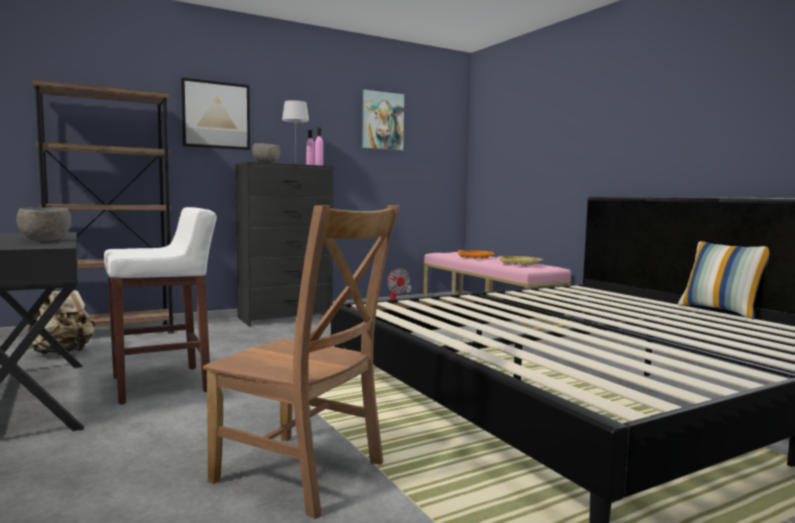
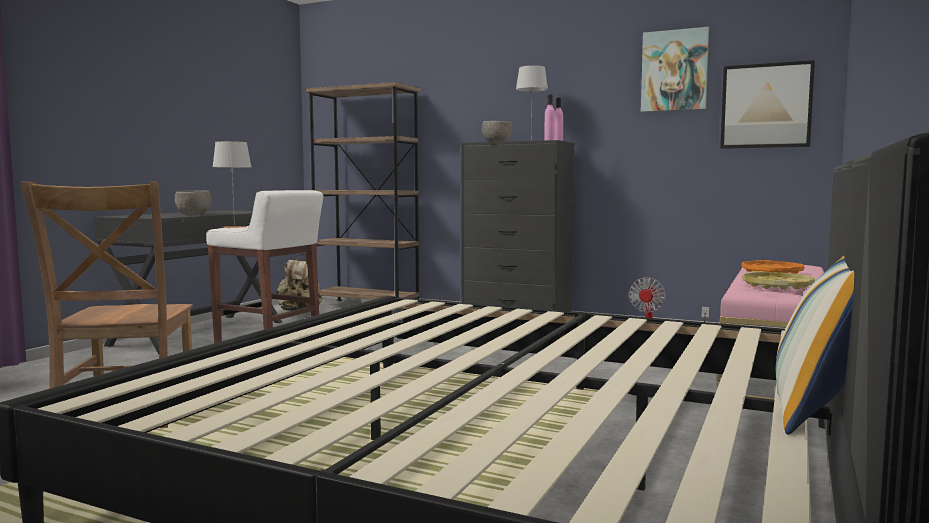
camera: 55 degrees right, 0 degrees up
picture [181,78,250,150] -> picture moved to [720,60,815,149]
none -> grey table lamp [213,141,251,228]

